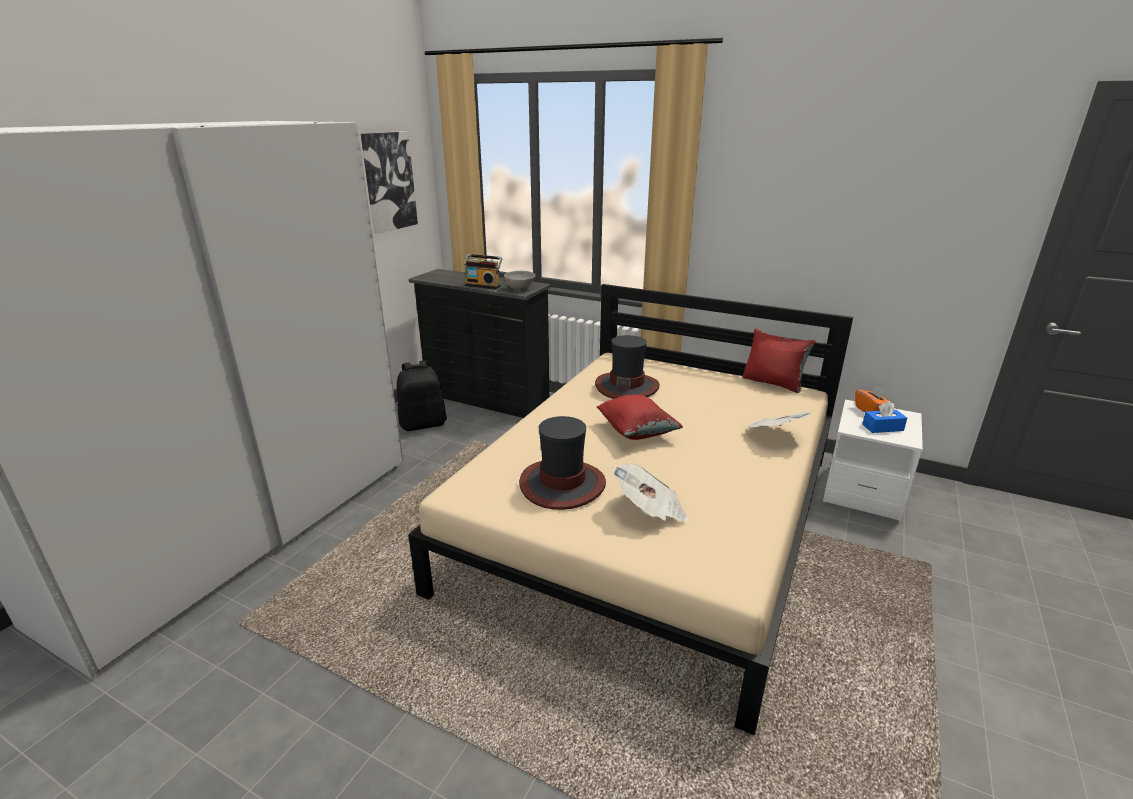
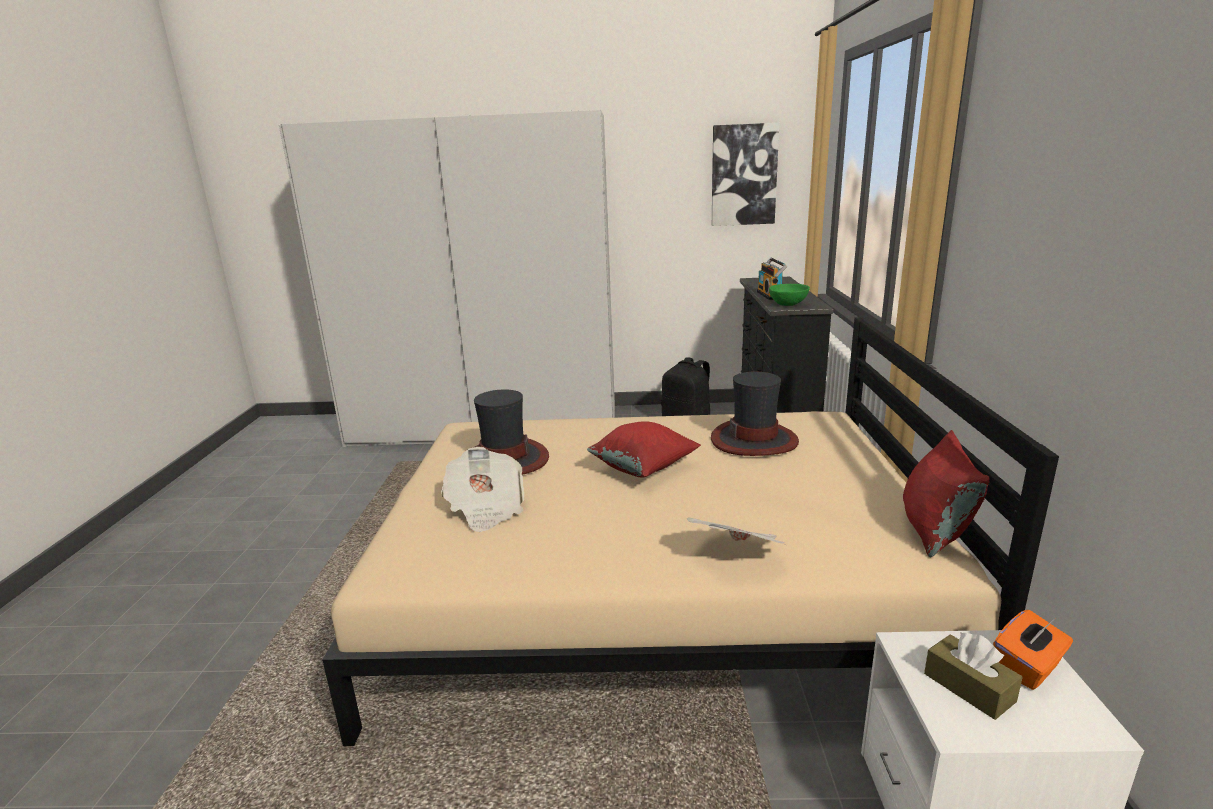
camera: 65 degrees right, 5 degrees down
grey bowl [504,271,536,290] -> green bowl [769,284,810,306]
blue tissue box [862,401,907,433] -> brown tissue box [924,632,1023,720]

